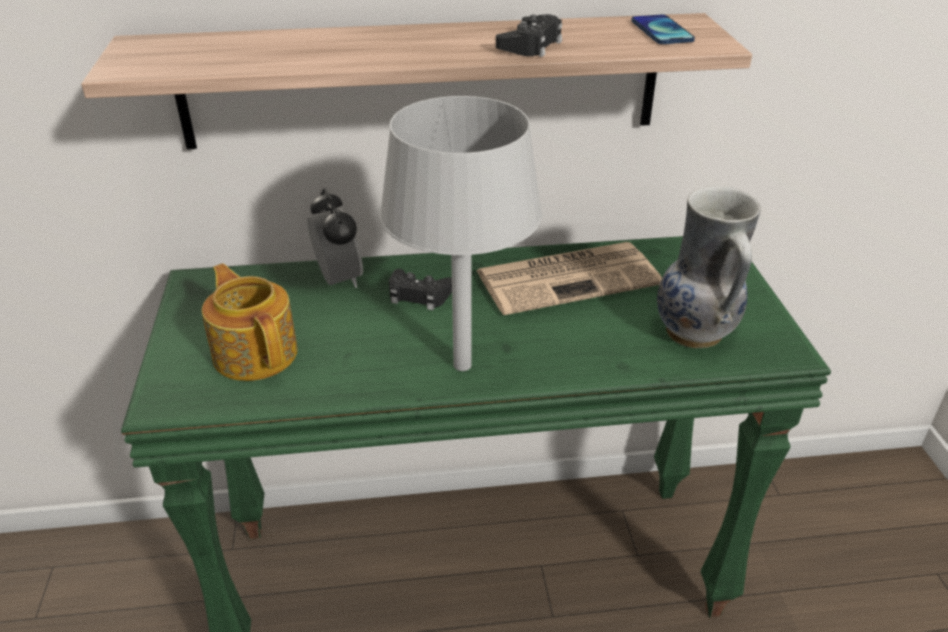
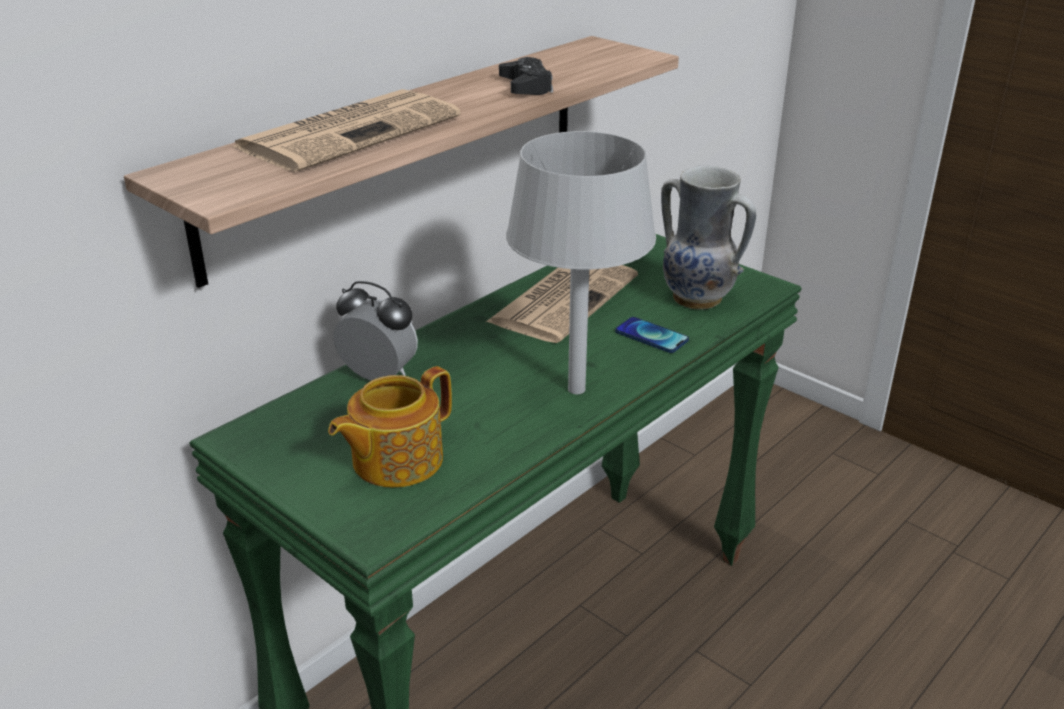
camera: 40 degrees left, 5 degrees down
teapot [202,263,298,381] -> teapot turned 60 degrees counterclockwise [328,366,452,488]
black game controller [389,269,452,310] -> none
phone [631,15,695,44] -> phone moved to [615,317,689,353]
none -> newspaper [232,89,461,172]

